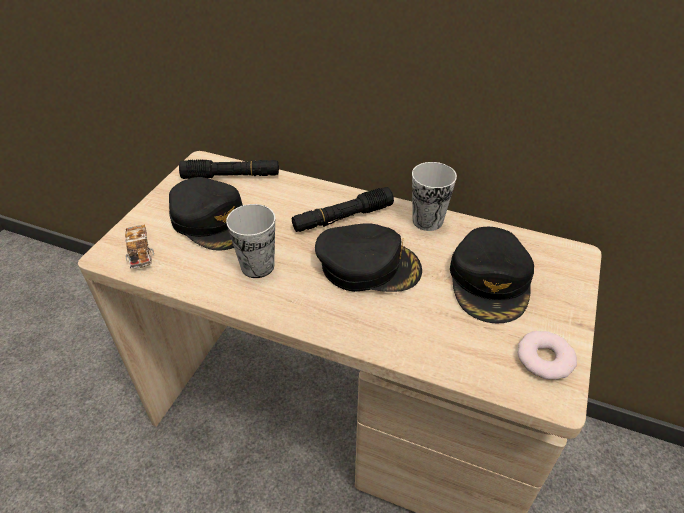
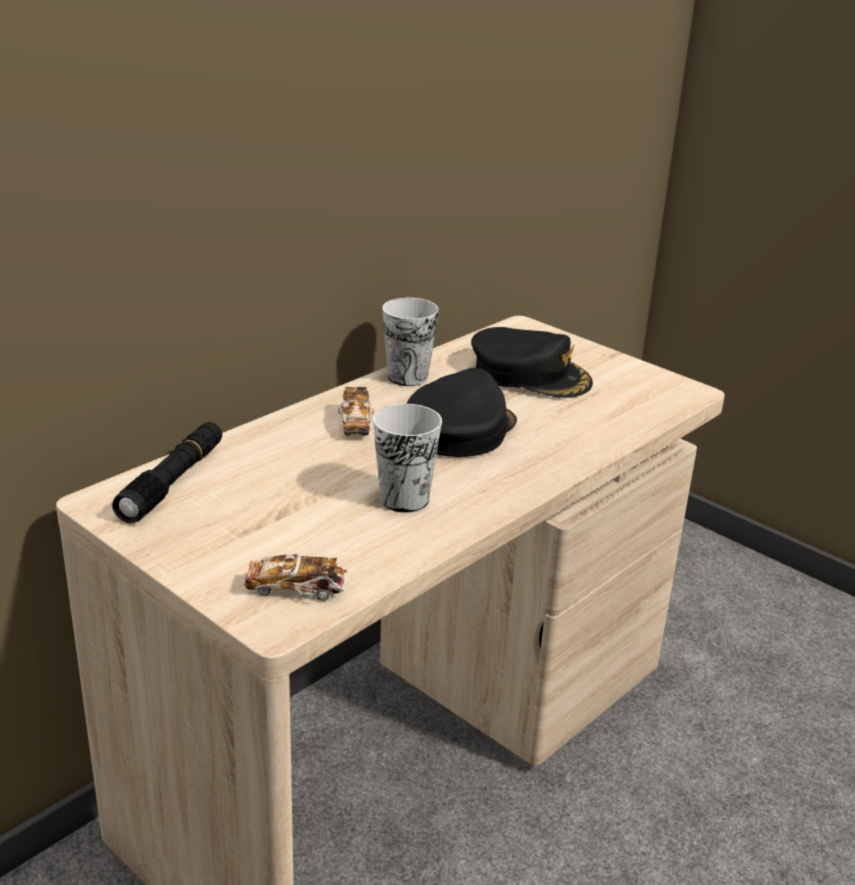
camera: 70 degrees left, 15 degrees down
black cap [169,177,243,251] -> none
black flashlight [292,187,394,232] -> toy car [338,387,374,436]
donut [518,331,577,380] -> none

